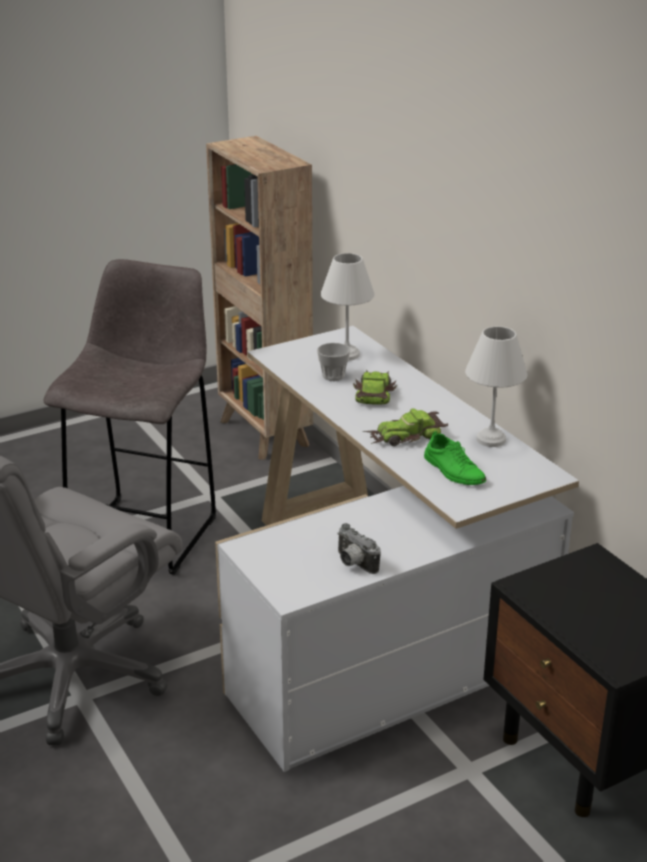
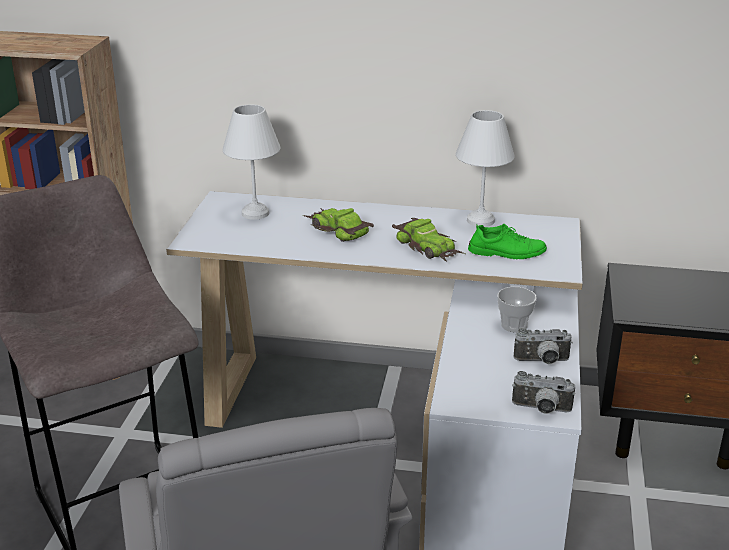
camera: 50 degrees left, 0 degrees up
cup [317,343,350,381] -> cup moved to [497,287,537,333]
toy car [363,408,448,446] -> toy car turned 60 degrees counterclockwise [392,218,465,261]
none -> camera [512,371,575,414]

